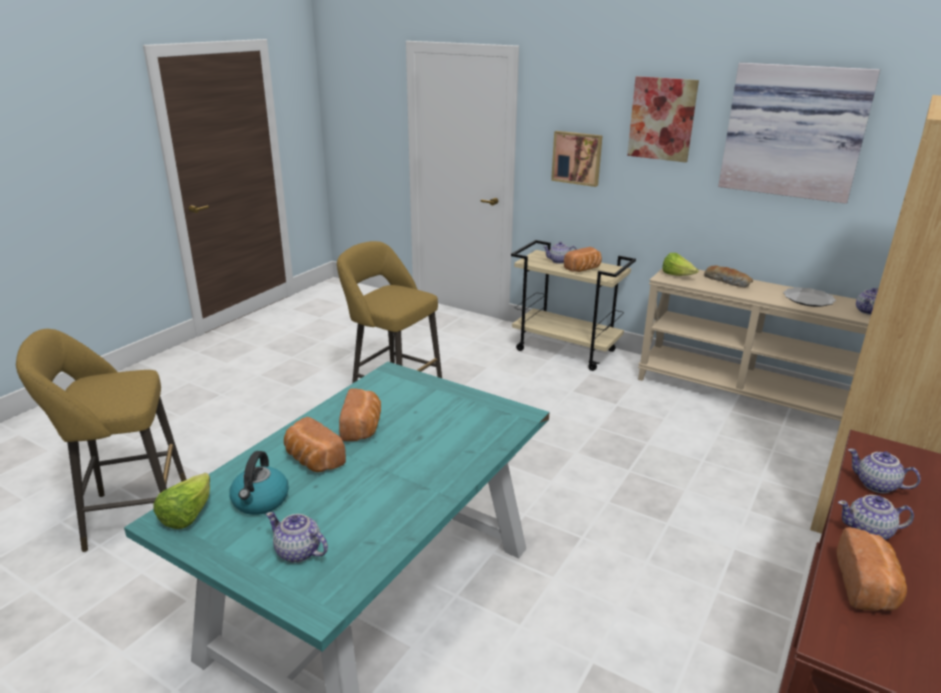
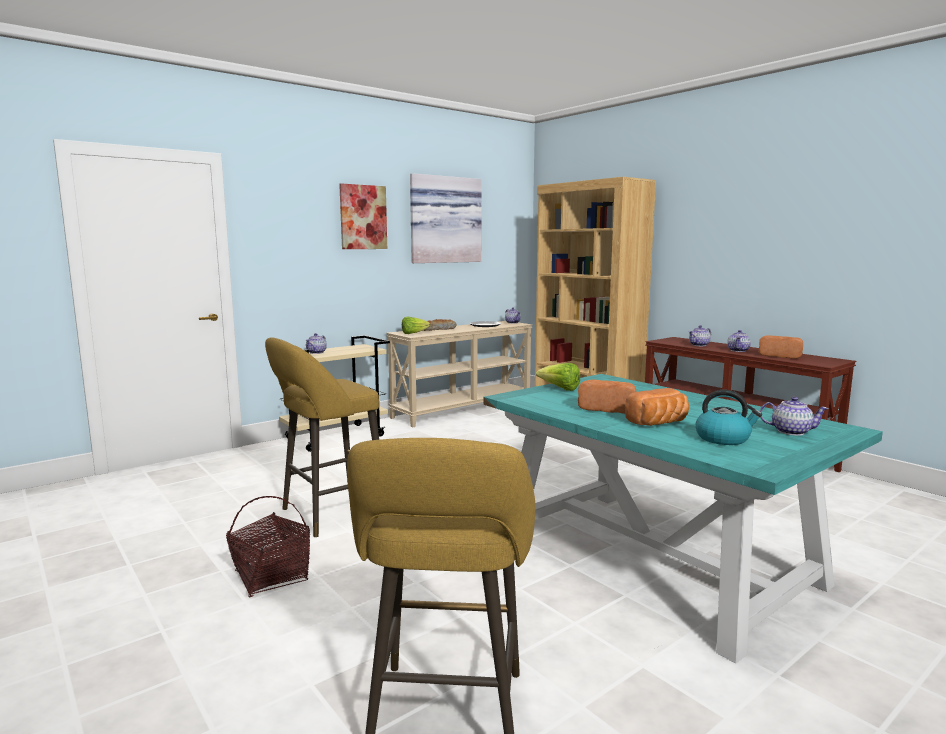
camera: 70 degrees left, 15 degrees down
lettuce [153,473,210,529] -> lettuce moved to [536,363,580,391]
teapot [266,512,328,563] -> teapot turned 120 degrees counterclockwise [760,397,829,436]
picture [551,131,603,187] -> none
bread [564,247,602,272] -> none
none -> basket [226,496,310,597]

